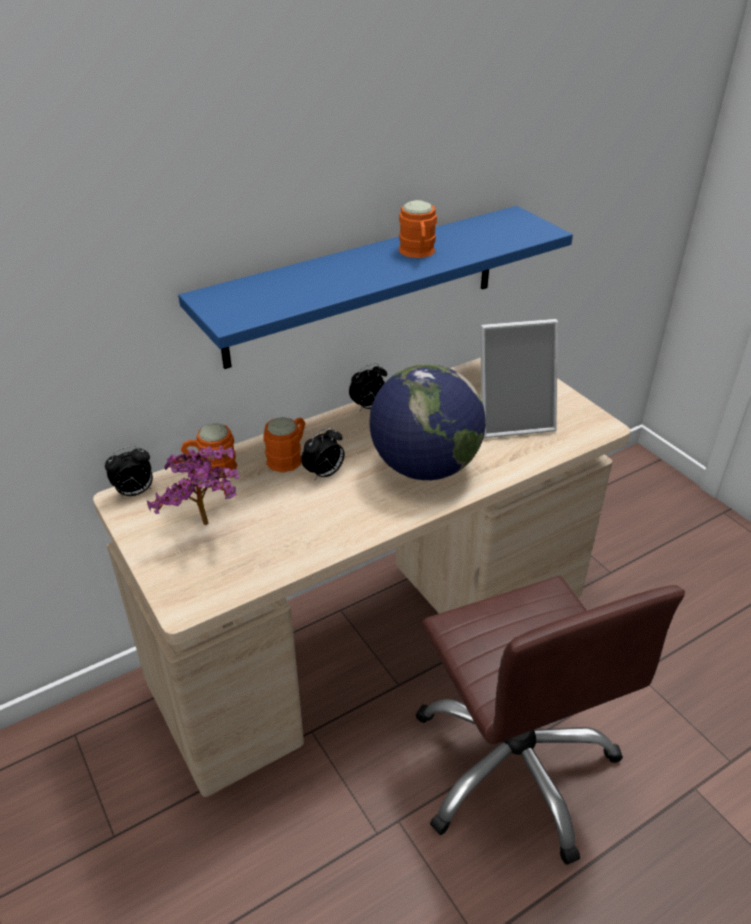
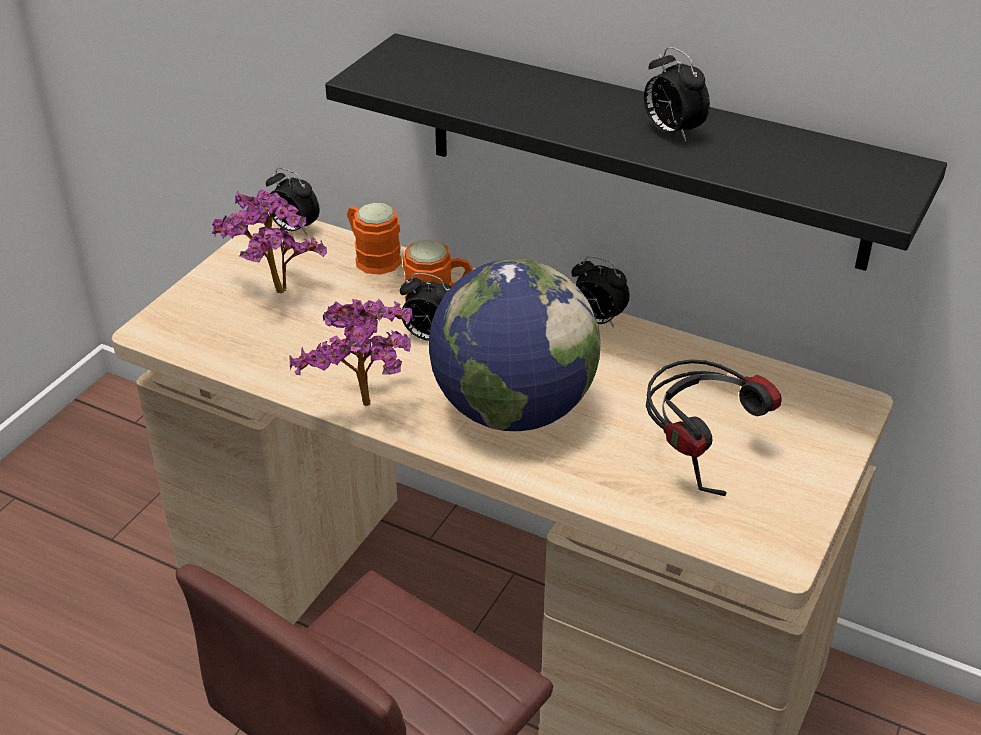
camera: 60 degrees right, 0 degrees up
blue shelf [178,206,573,369] -> black shelf [325,33,947,271]
orange mug [398,200,437,258] -> alarm clock [644,47,710,142]
picture frame [480,319,558,438] -> headphones [646,359,782,496]
none -> potted plant [290,299,413,406]

